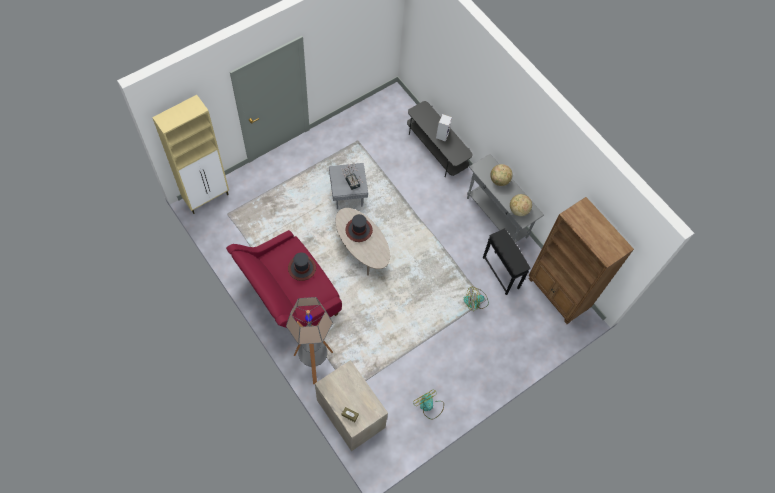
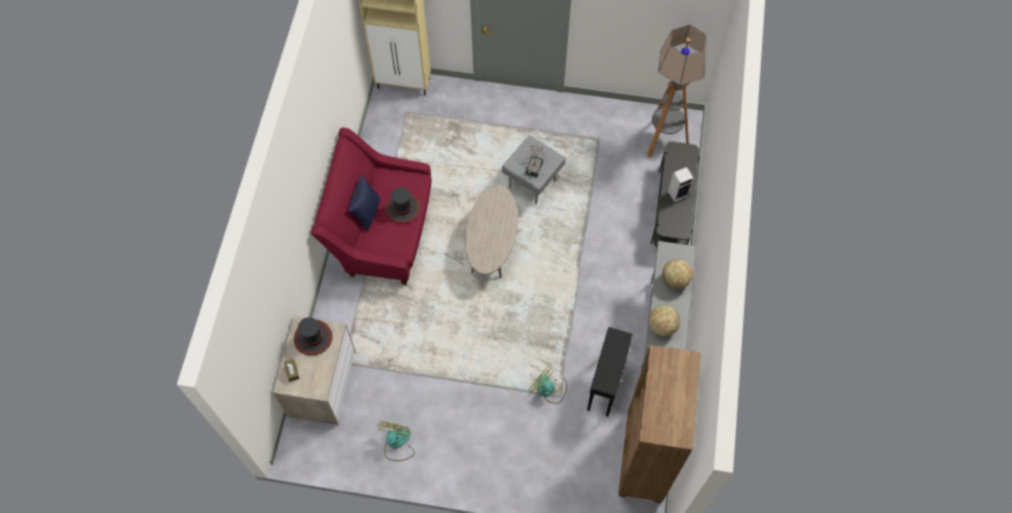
camera: 50 degrees right, 0 degrees up
floor lamp [286,297,333,384] -> floor lamp moved to [647,24,707,158]
hat [345,214,373,242] -> hat moved to [294,317,332,356]
none -> blue pillow [348,175,380,232]

